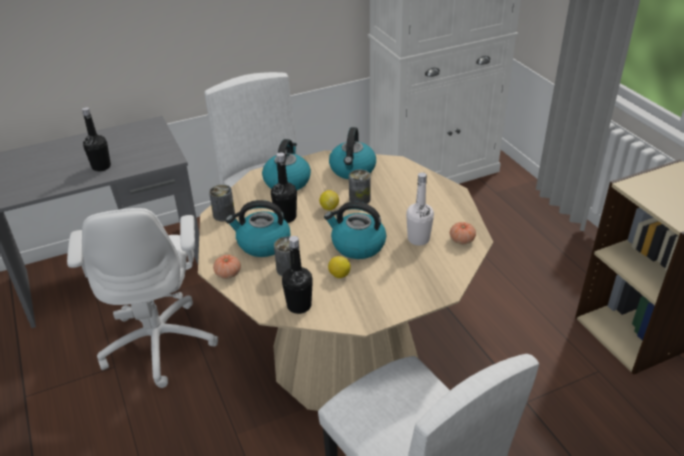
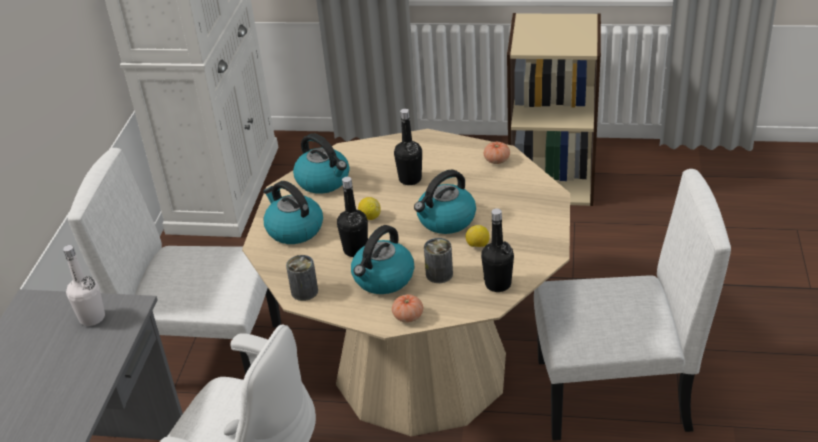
camera: 55 degrees left, 0 degrees up
black bottle [82,107,111,171] -> black bottle moved to [394,109,422,185]
can [349,170,371,204] -> none
white bottle [406,172,434,246] -> white bottle moved to [63,245,105,326]

